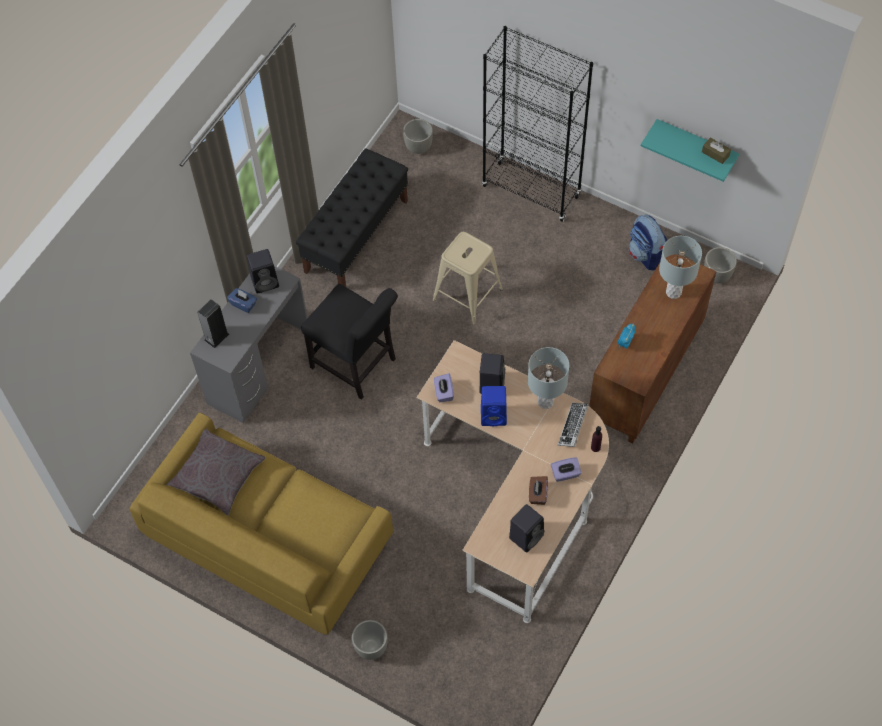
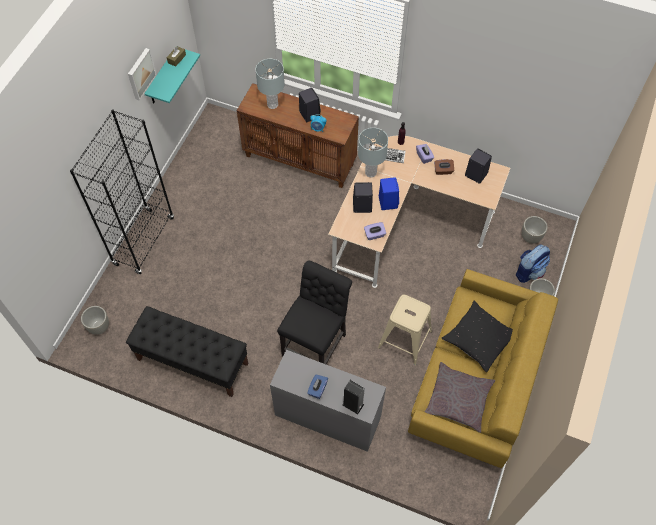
camera: 100 degrees left, 0 degrees up
black speaker [247,249,279,294] -> black speaker moved to [299,88,321,122]
beige stool [433,232,503,325] -> beige stool moved to [378,295,432,365]
backpack [629,215,667,270] -> backpack moved to [516,244,550,283]
grey planter [704,247,737,283] -> grey planter moved to [522,216,548,244]
none -> picture [128,48,157,100]
none -> black pillow [442,301,513,372]

